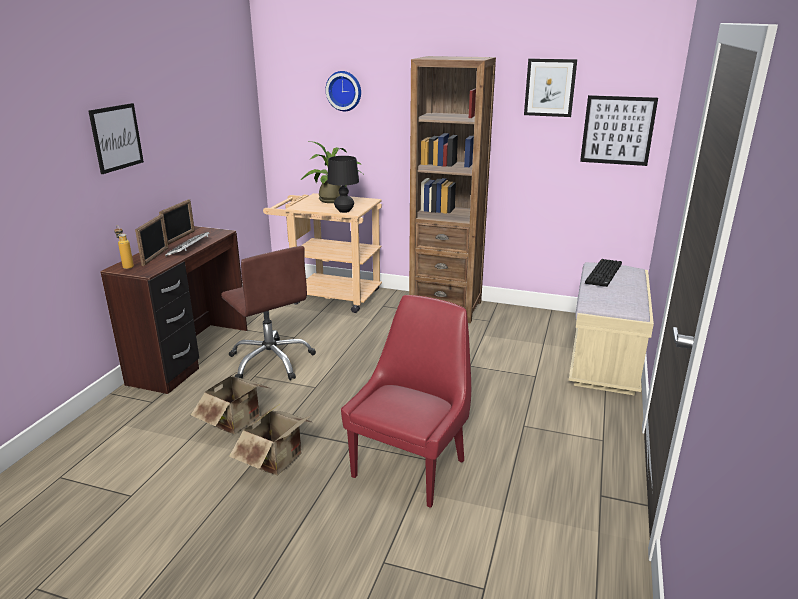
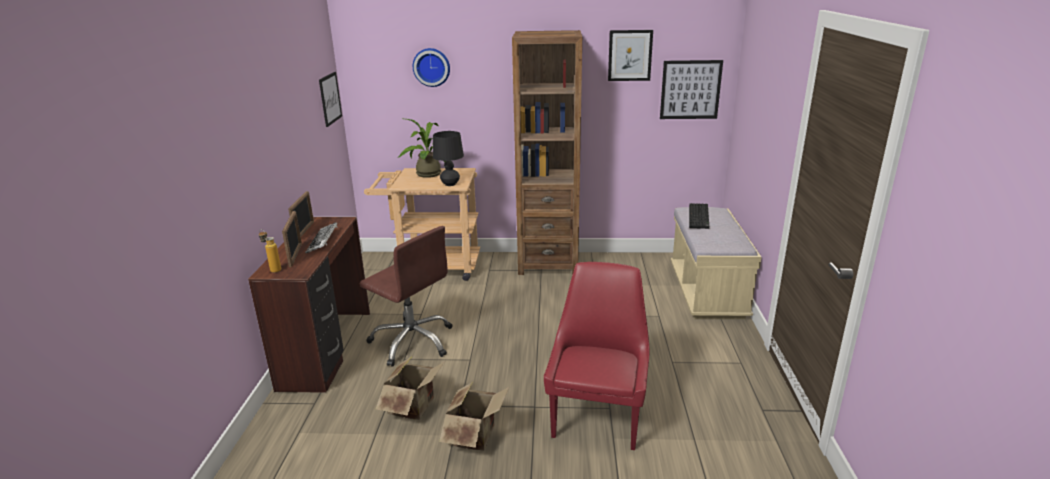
camera: 15 degrees left, 0 degrees up
picture [88,103,144,174] -> picture moved to [319,72,342,127]

